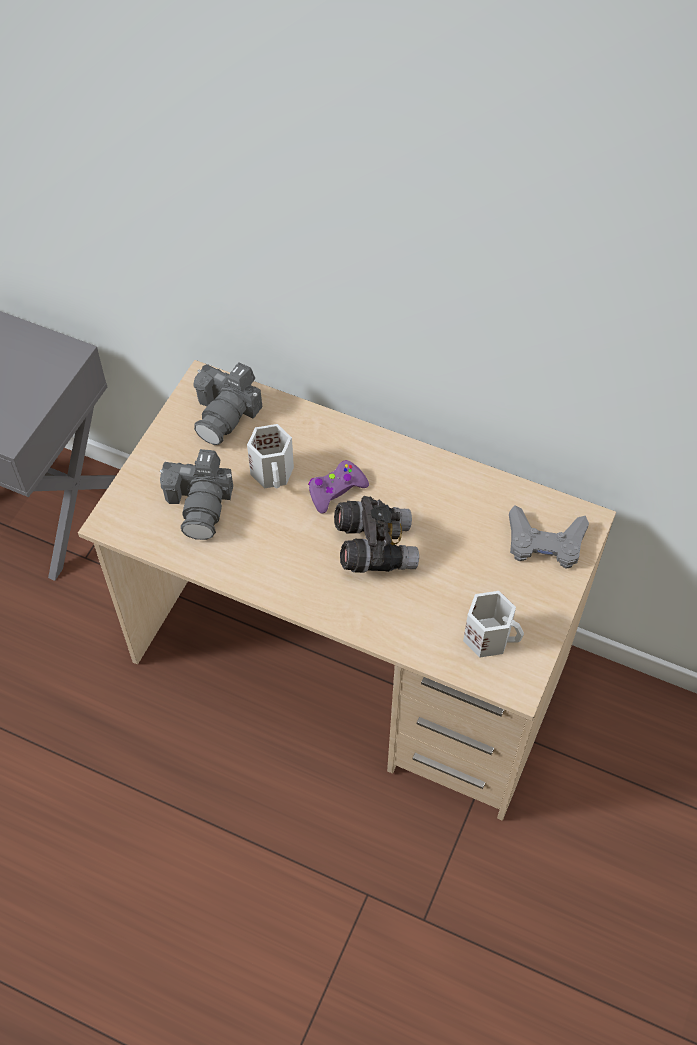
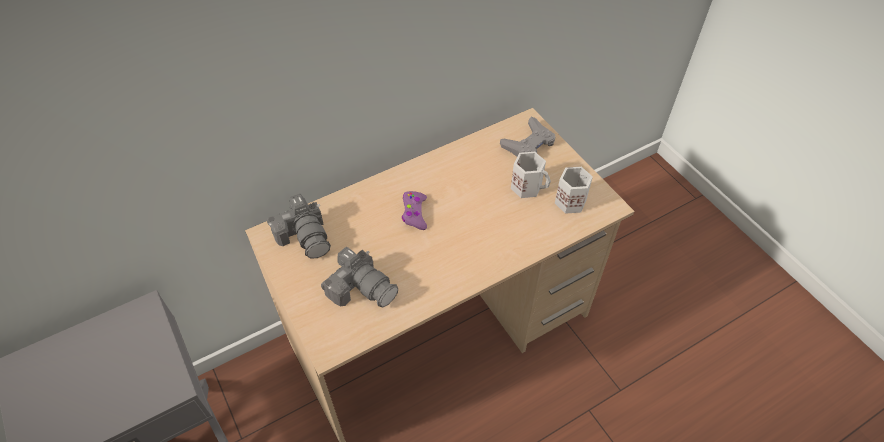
camera: 55 degrees left, 5 degrees down
white mug [247,424,294,489] -> white mug moved to [511,152,551,198]
grey binoculars [334,496,419,573] -> none

